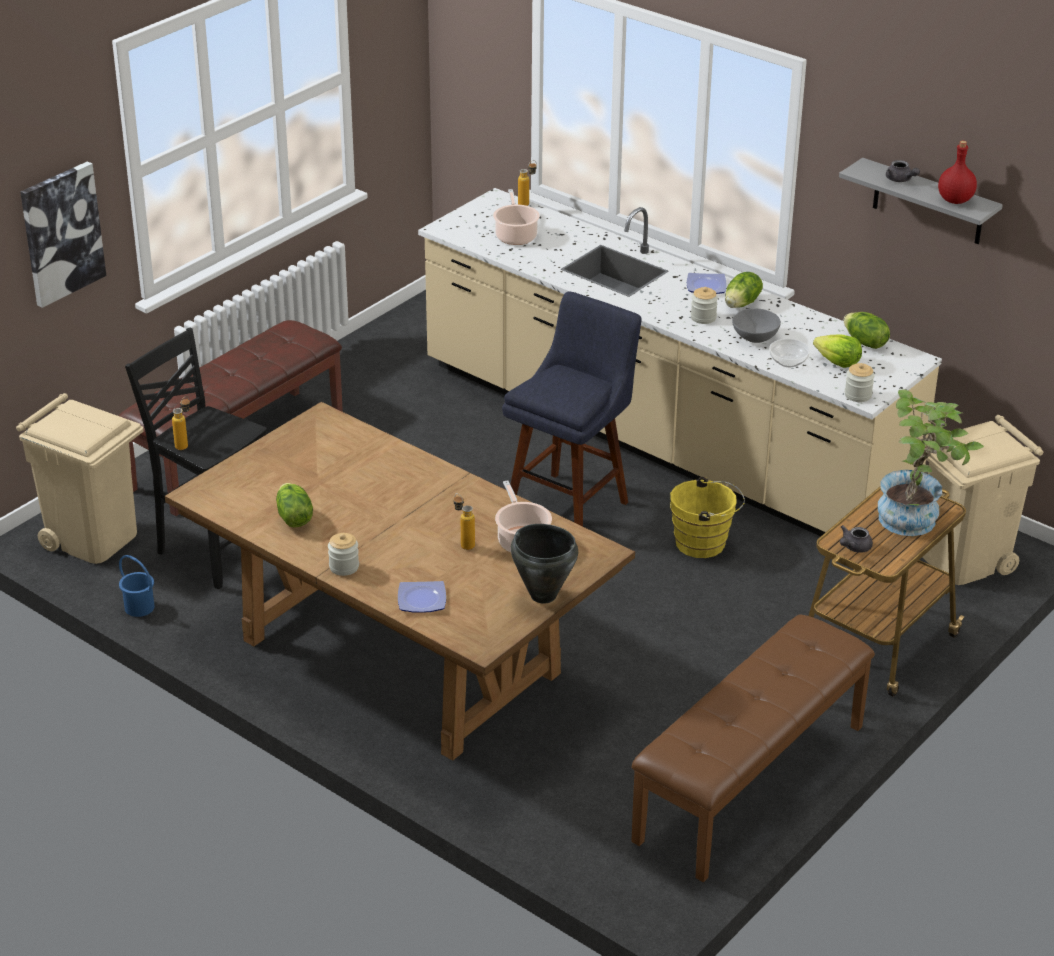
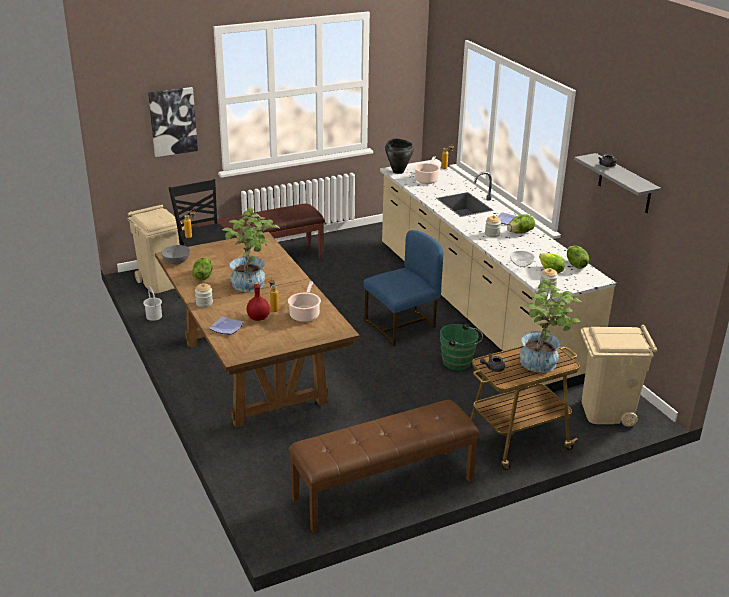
camera: 25 degrees right, 5 degrees down
blue bucket [119,555,155,617] -> white bucket [143,286,162,321]
blue stool [502,292,642,526] -> blue chair [363,230,443,347]
black cooking pot [511,524,578,604] -> black cooking pot moved to [385,139,414,174]
yellow bucket [670,477,745,558] -> green bucket [440,323,483,370]
grey bowl [732,308,781,343] -> grey bowl moved to [161,245,190,265]
red bottle [938,141,977,204] -> red bottle moved to [247,282,270,321]
none -> potted plant [222,208,279,292]

